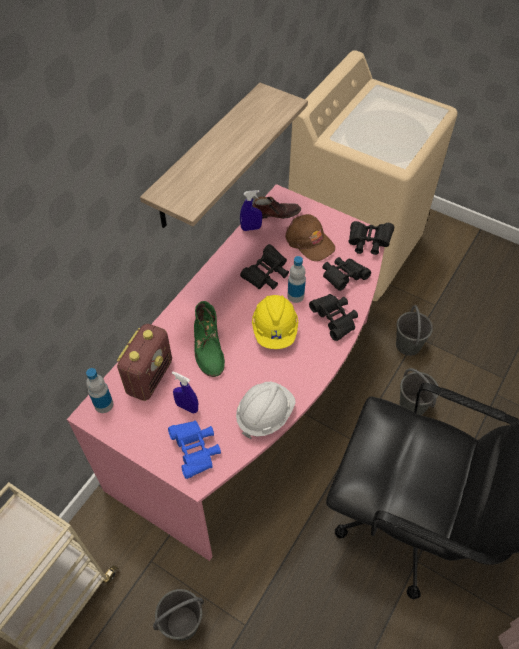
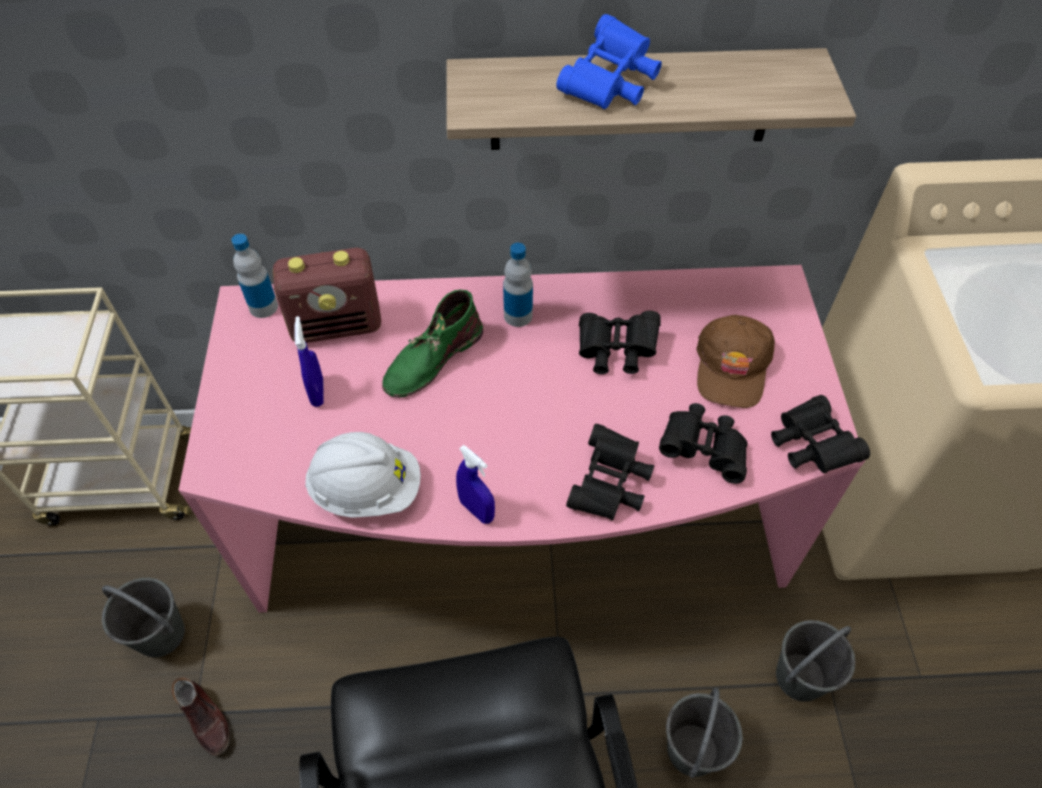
camera: 55 degrees right, 0 degrees up
blue binoculars [168,420,221,479] -> blue binoculars moved to [556,14,662,109]
blue spray bottle [240,190,262,231] -> blue spray bottle moved to [456,445,495,524]
brown shoe [252,197,301,219] -> brown shoe moved to [172,677,230,756]
yellow hard hat [252,295,298,349] -> none
bottle [287,256,306,303] -> bottle moved to [503,243,533,327]

